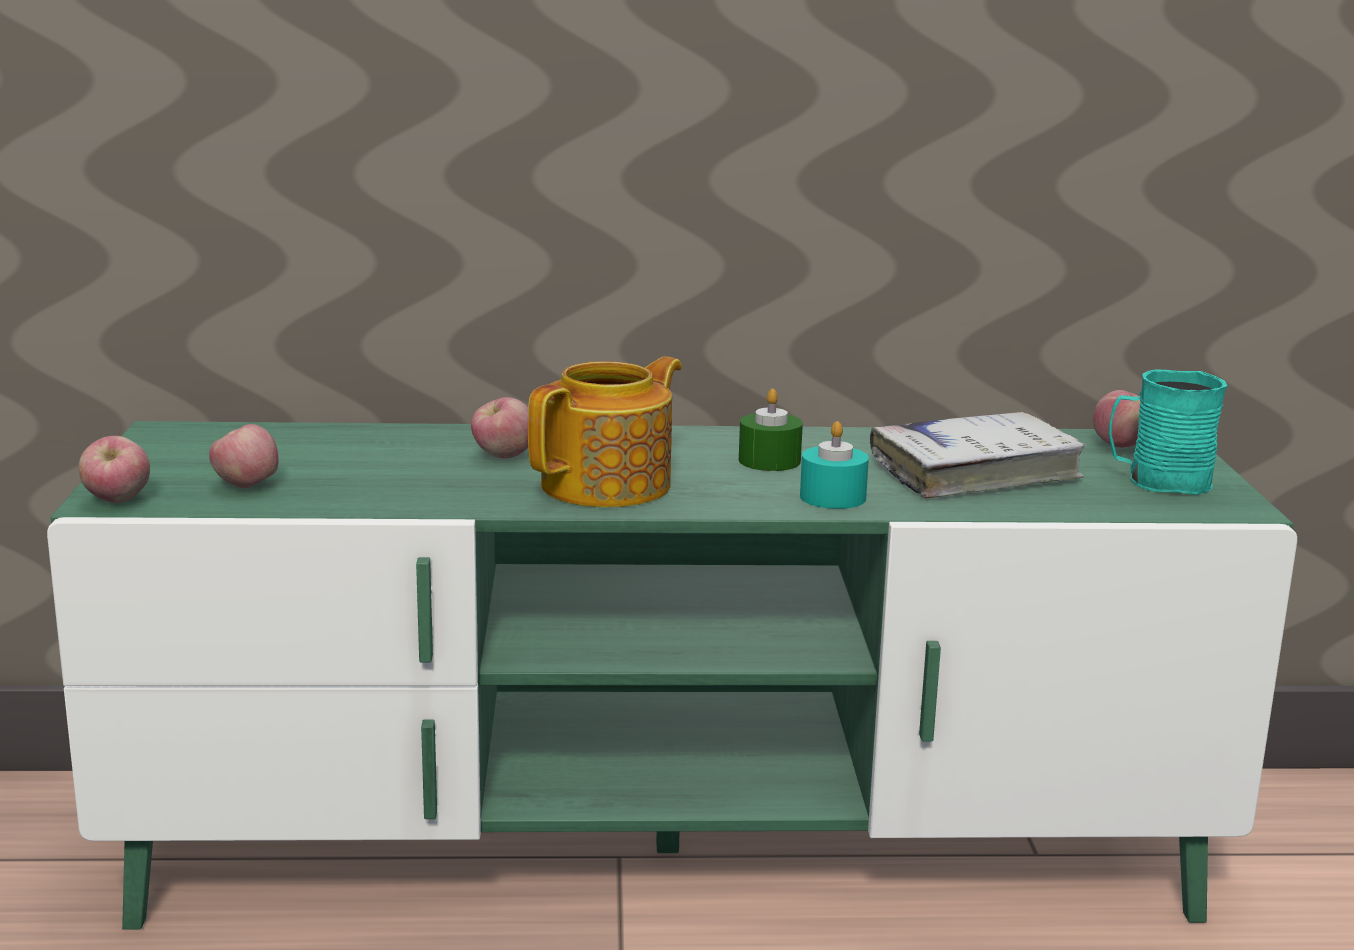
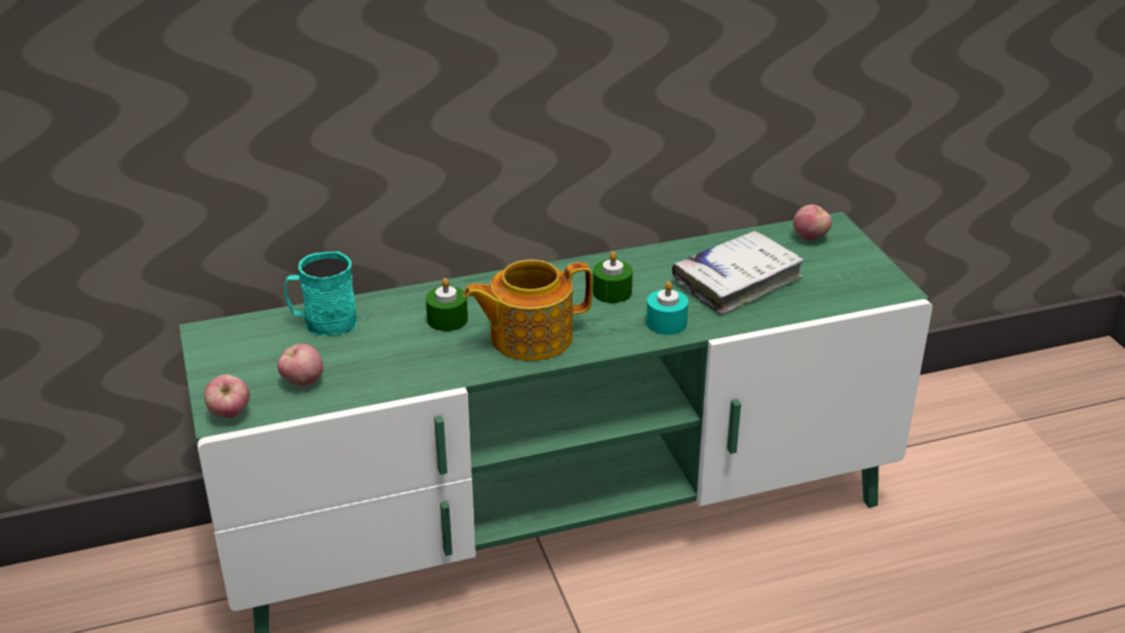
camera: 15 degrees left, 15 degrees up
apple [471,397,528,459] -> green candle [426,278,468,331]
teapot [528,356,682,508] -> teapot turned 135 degrees counterclockwise [463,260,593,361]
turquoise mug [1108,369,1227,495] -> turquoise mug moved to [284,251,357,336]

